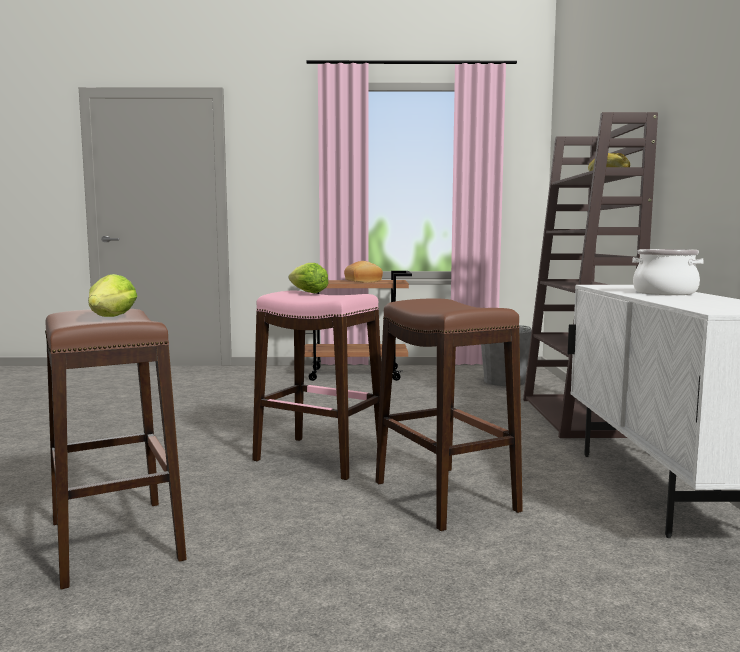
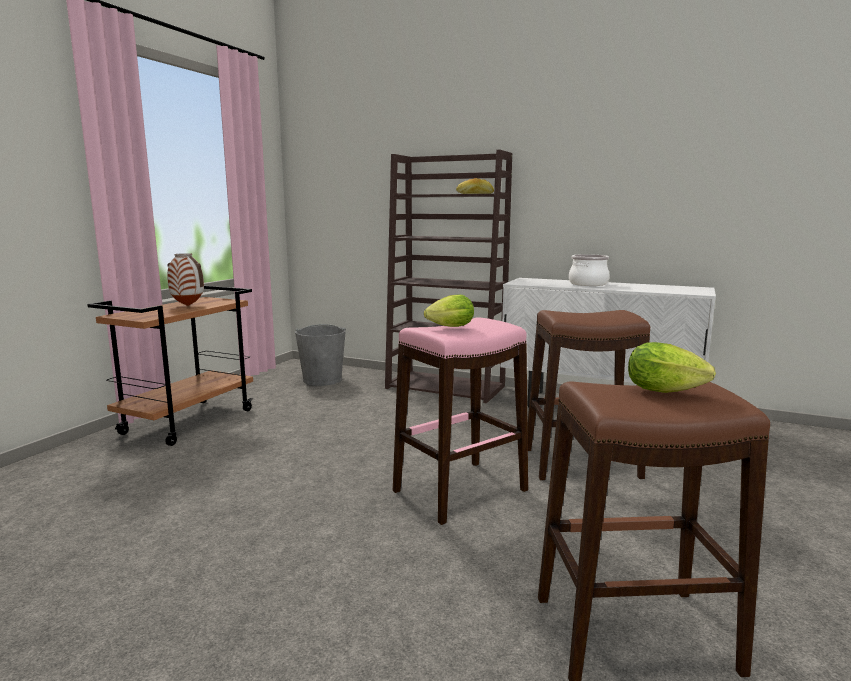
camera: 65 degrees left, 5 degrees up
bread [344,261,383,283] -> vase [167,253,204,306]

